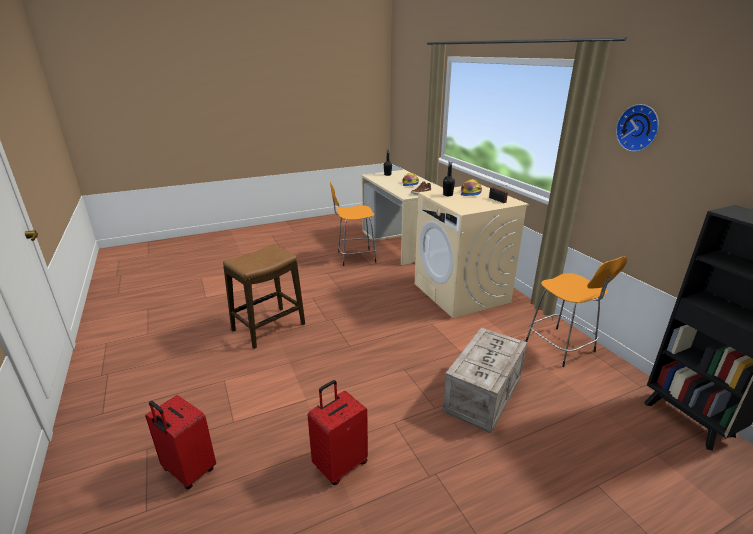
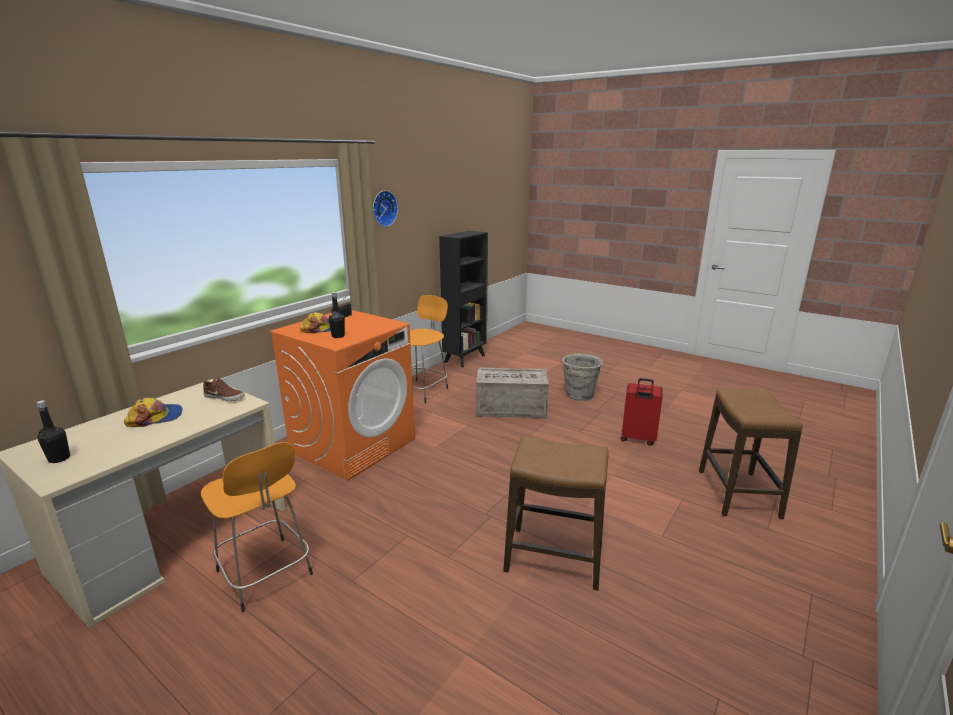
camera: 120 degrees left, 5 degrees down
red suitcase [145,395,216,489] -> stool [699,389,803,519]
beige washing machine [414,184,529,318] -> orange washing machine [269,310,415,480]
none -> grey bucket [560,354,602,401]

